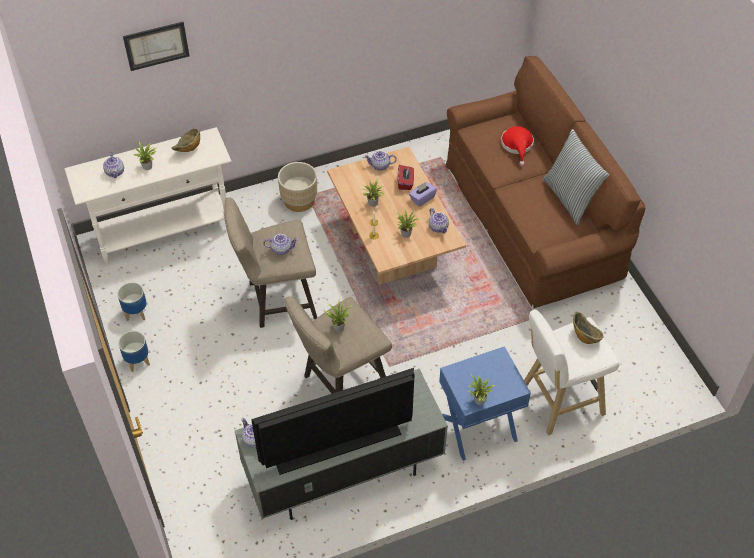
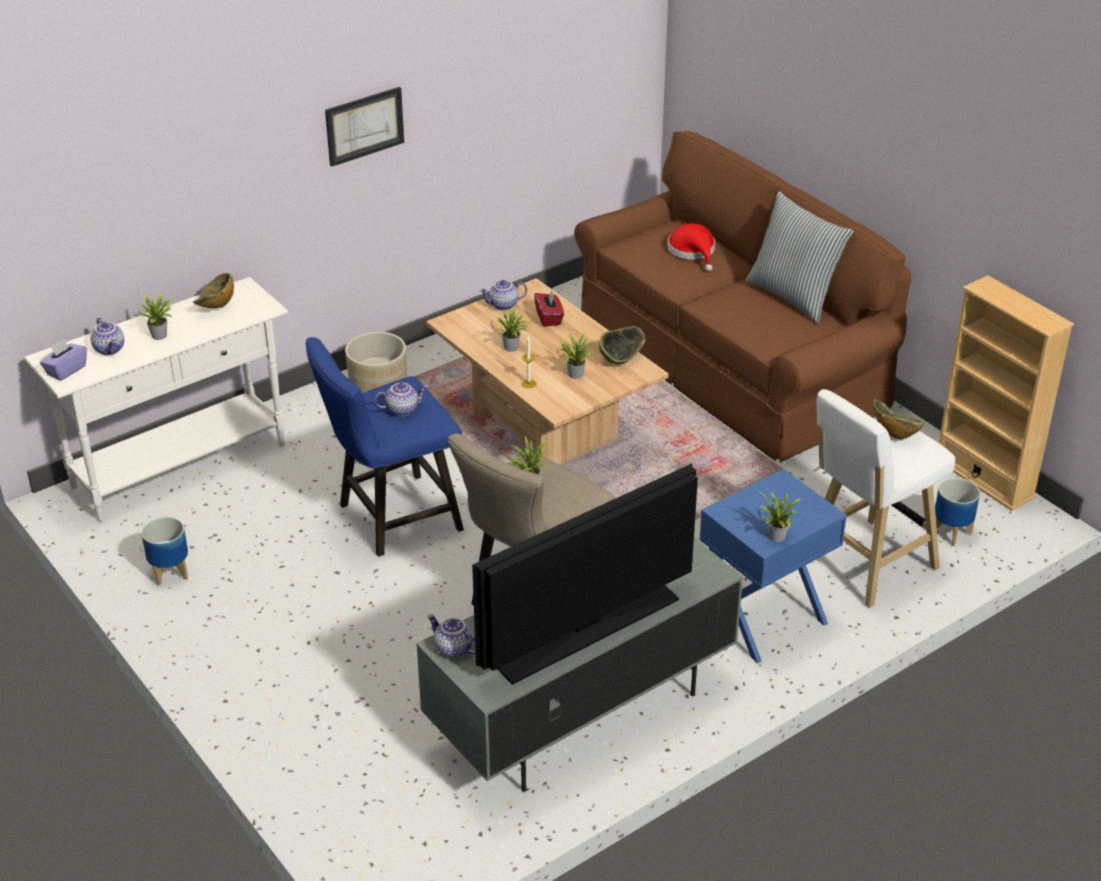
camera: 15 degrees left, 15 degrees down
planter [118,331,150,372] -> planter moved to [935,478,980,546]
picture [123,22,189,71] -> picture moved to [325,87,404,167]
beige stool [224,197,317,328] -> blue stool [305,337,464,557]
purple tissue box [409,182,437,207] -> purple tissue box moved to [40,338,87,381]
teapot [429,208,449,233] -> bowl [599,326,645,364]
none -> beige bookcase [939,275,1074,511]

